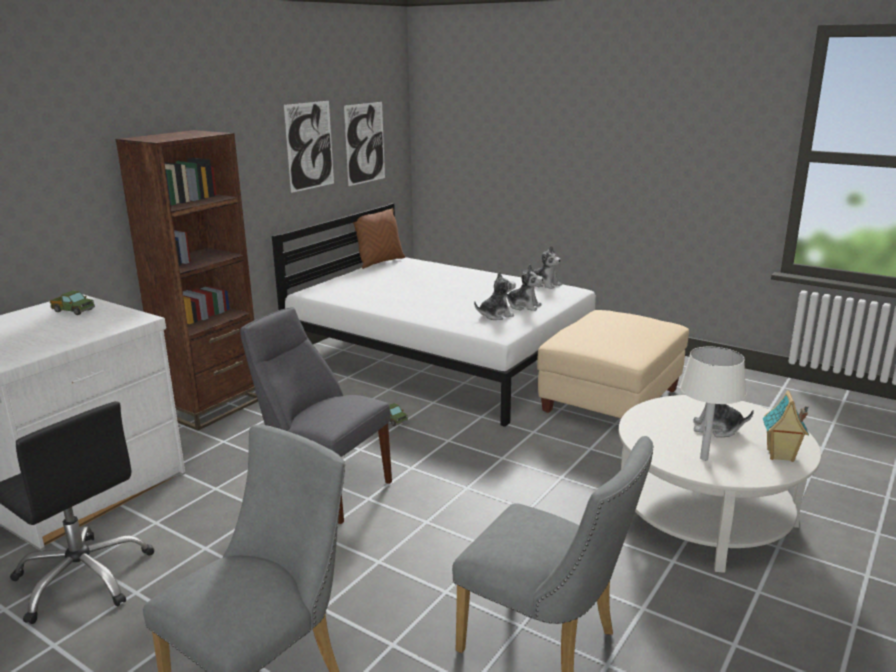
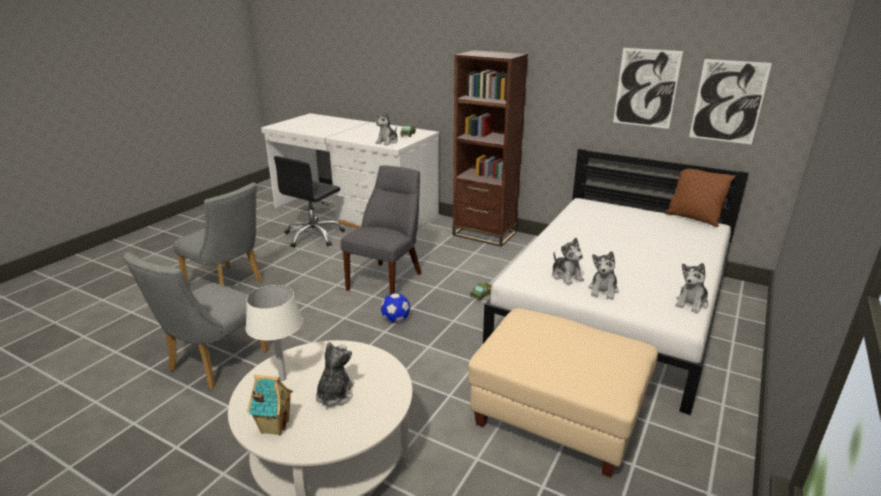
camera: 85 degrees right, 5 degrees up
none -> plush toy [376,111,398,145]
none -> football [381,293,410,323]

